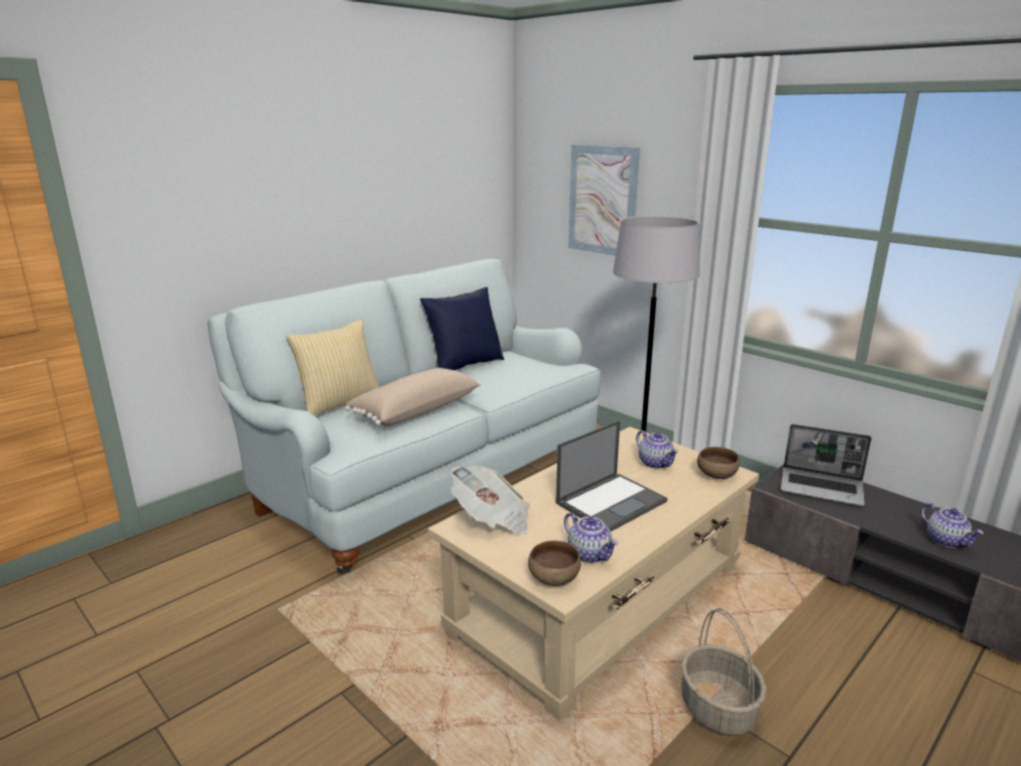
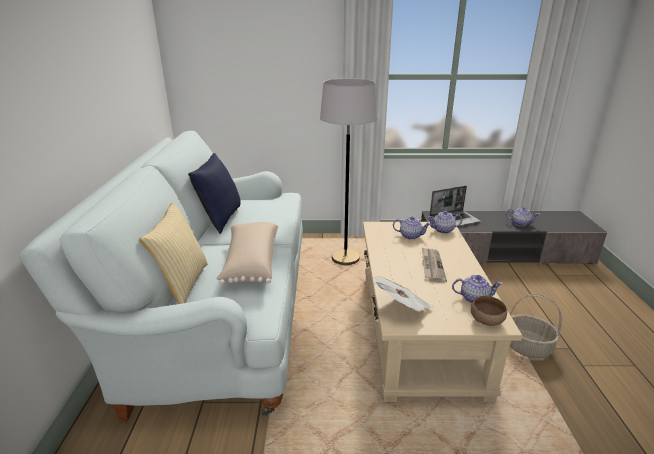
camera: 45 degrees left, 5 degrees up
laptop [556,420,668,531] -> newspaper [422,247,447,283]
picture [568,145,640,256] -> none
brown bowl [697,447,740,479] -> teapot [428,211,462,234]

